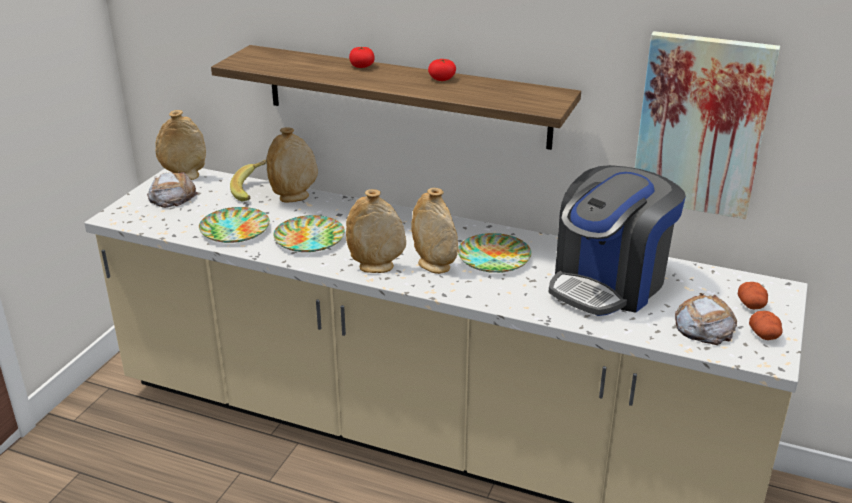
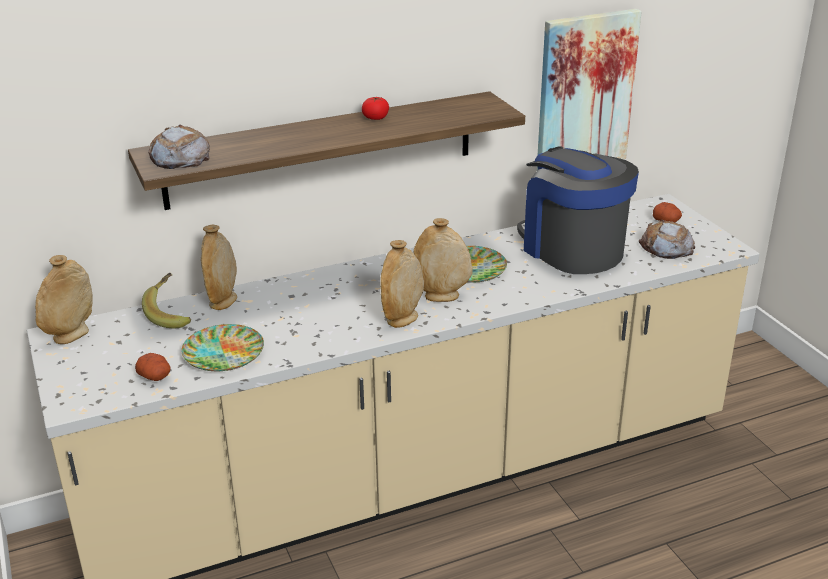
camera: 45 degrees left, 0 degrees up
bread [147,171,199,208] -> bread moved to [148,125,210,169]
plate [273,215,345,252] -> none
tomato [349,46,375,68] -> none
coffee machine [548,165,686,316] -> coffee machine turned 150 degrees clockwise [517,146,639,274]
potato [749,311,782,340] -> potato moved to [135,353,171,381]

